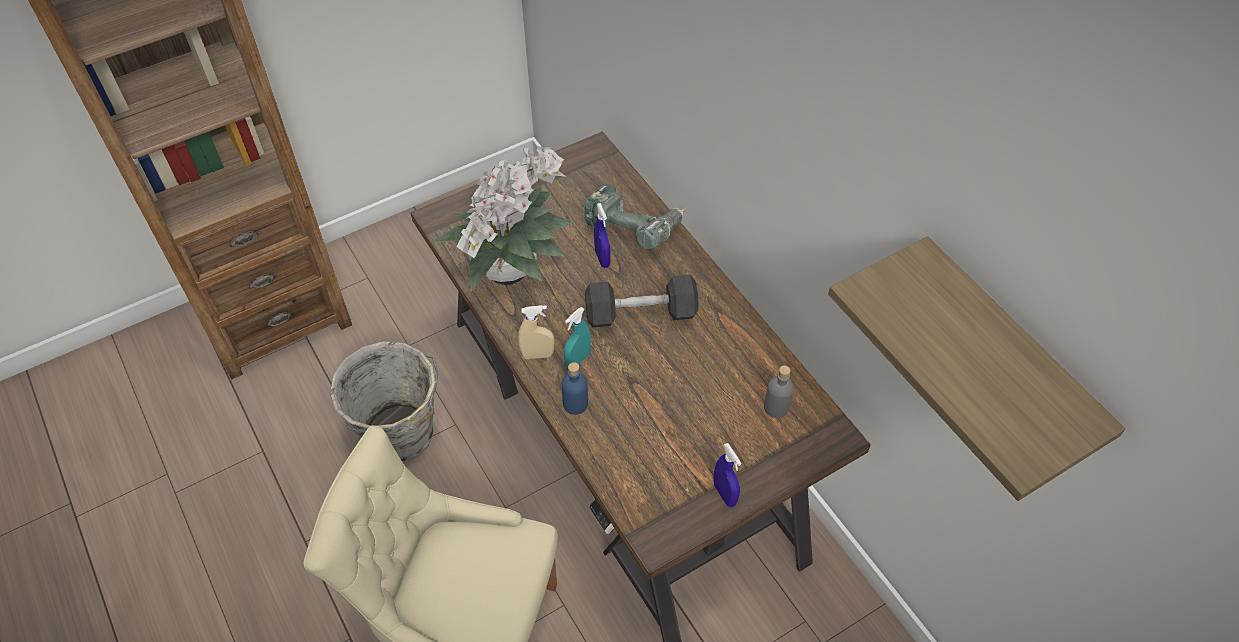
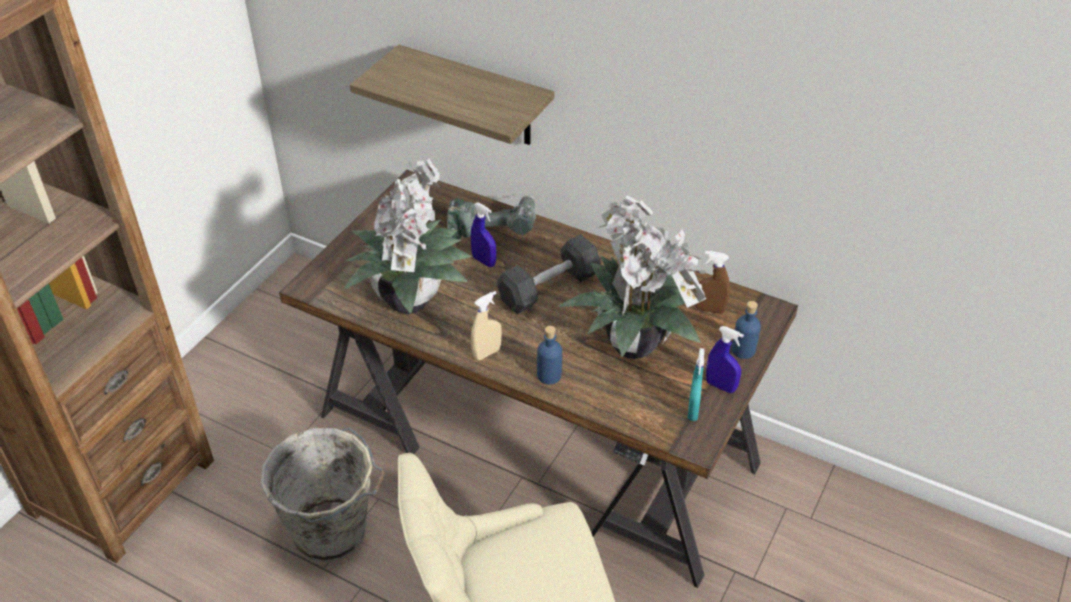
camera: 30 degrees left, 10 degrees down
turquoise spray bottle [564,307,591,368] -> turquoise spray bottle moved to [688,348,704,421]
grey bottle [764,365,794,418] -> brown spray bottle [695,251,730,314]
shelf [828,236,1125,501] -> shelf moved to [350,45,554,145]
none -> potted plant [557,195,709,359]
none -> blue bottle [732,301,761,359]

